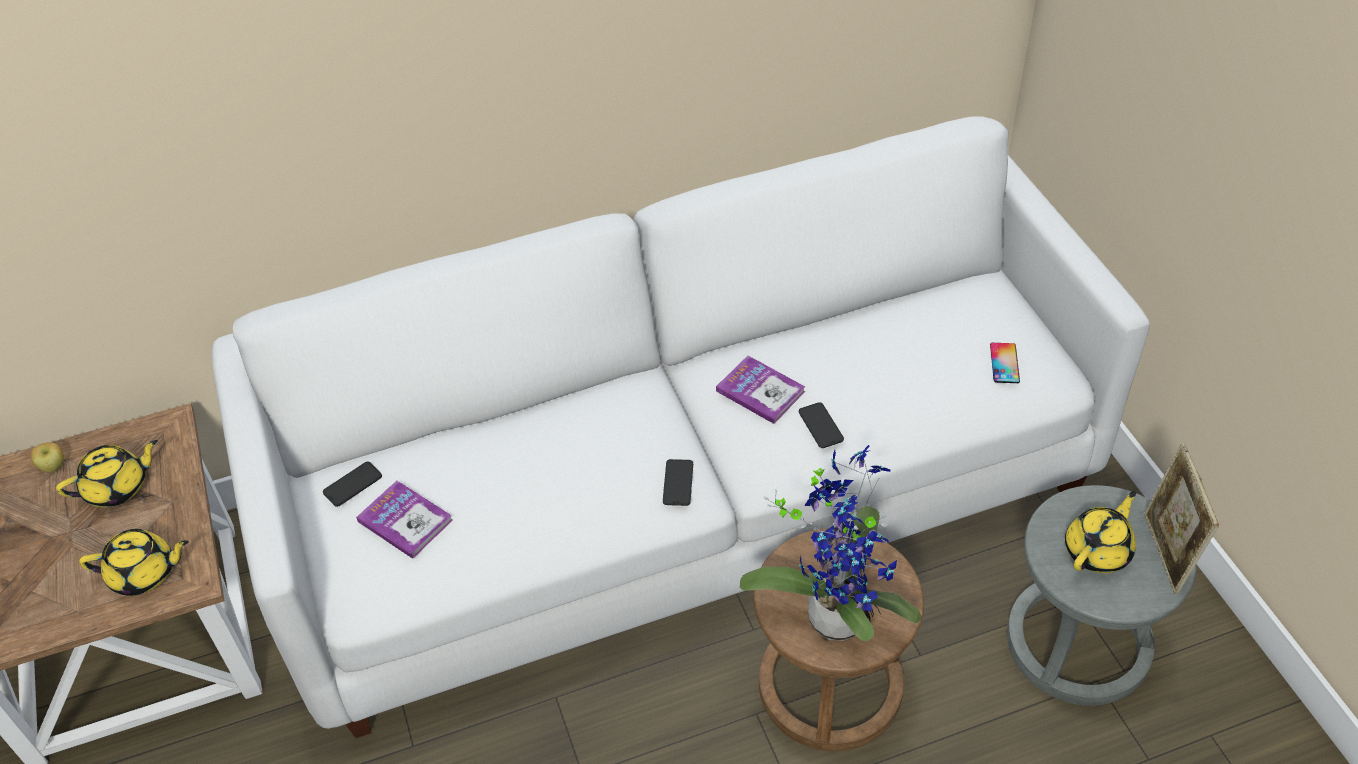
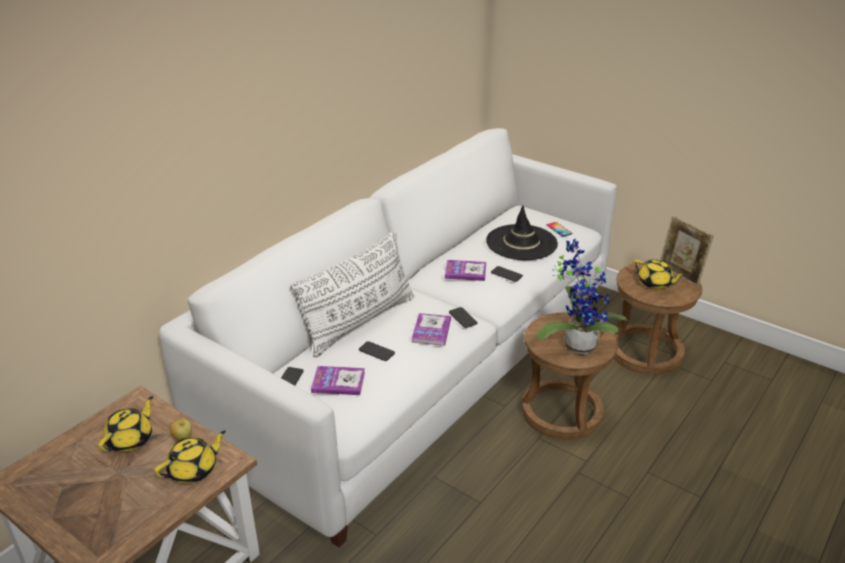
camera: 35 degrees left, 15 degrees down
apple [31,442,64,472] -> apple moved to [170,418,192,440]
grey stool [1007,485,1196,706] -> brown stool [613,261,702,375]
yellow teapot [1065,491,1136,573] -> yellow teapot turned 120 degrees clockwise [633,259,686,289]
none -> white pillow [291,231,415,358]
none -> phone [359,341,395,361]
none -> book [412,313,451,346]
none -> black hat [486,205,558,260]

